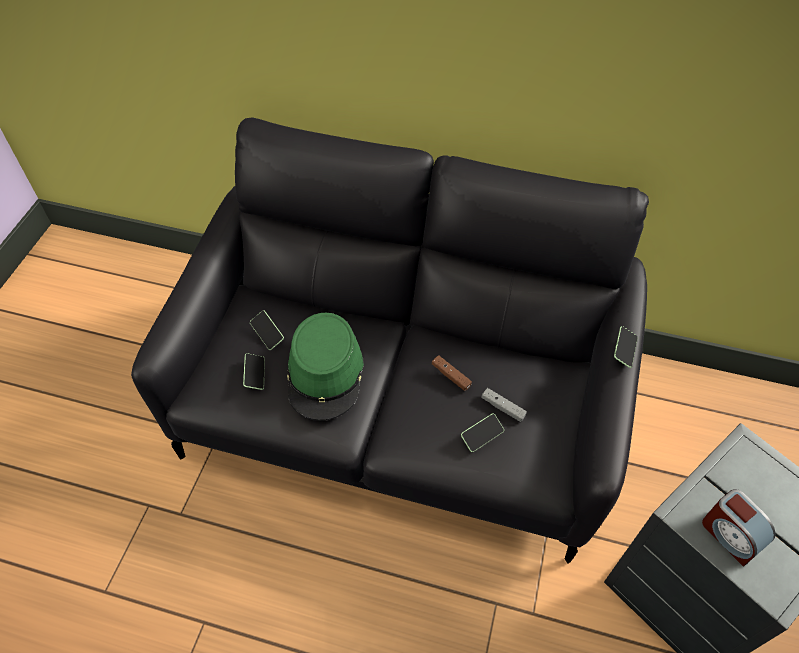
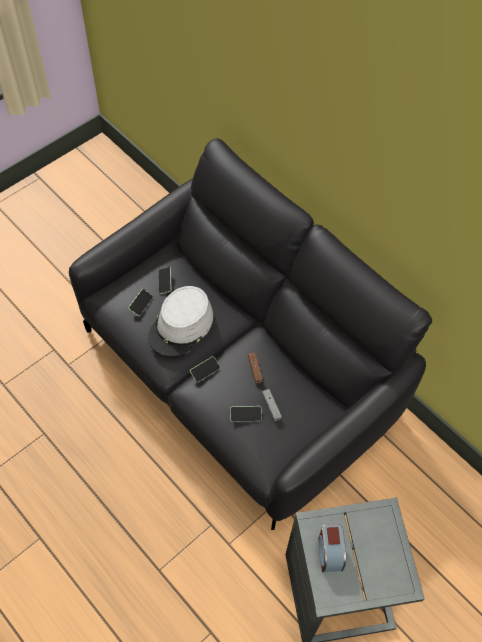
camera: 30 degrees right, 5 degrees up
green hat [287,313,364,421] -> grey hat [148,286,213,357]
phone [614,326,638,368] -> phone moved to [190,356,220,382]

